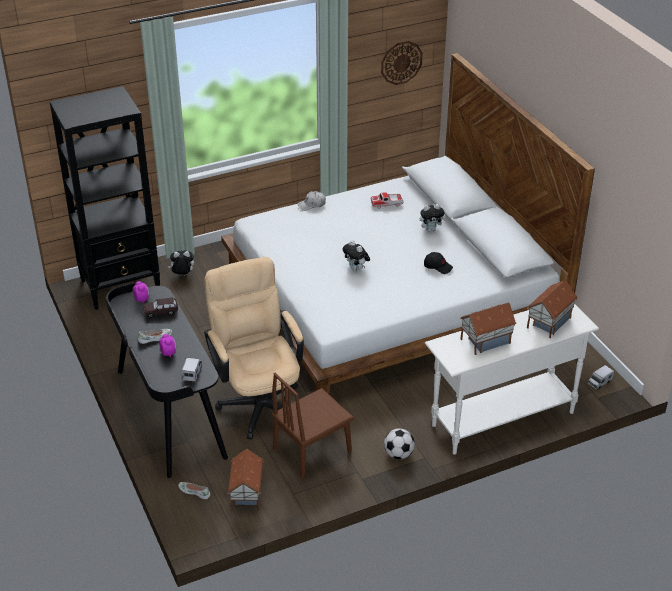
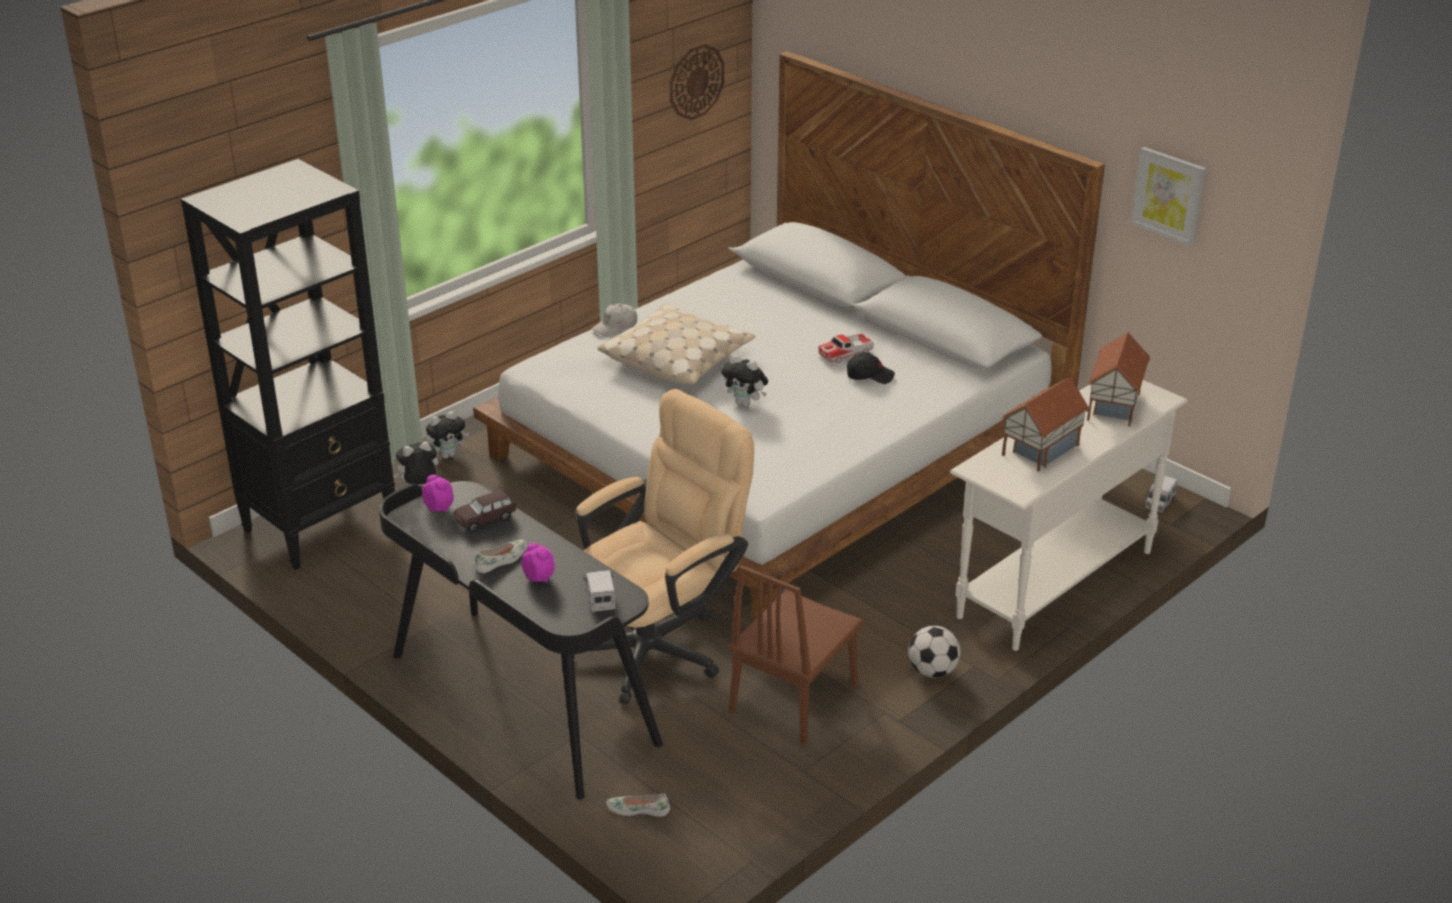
camera: 20 degrees left, 5 degrees down
beige office chair [204,257,304,440] -> beige office chair turned 90 degrees clockwise [573,389,754,704]
toy house [227,449,264,511] -> none
toy car [371,192,403,209] -> toy car moved to [818,333,874,363]
plush toy [420,204,446,232] -> plush toy moved to [426,411,469,459]
none -> beige pillow [597,304,755,384]
none -> picture [1131,147,1206,246]

